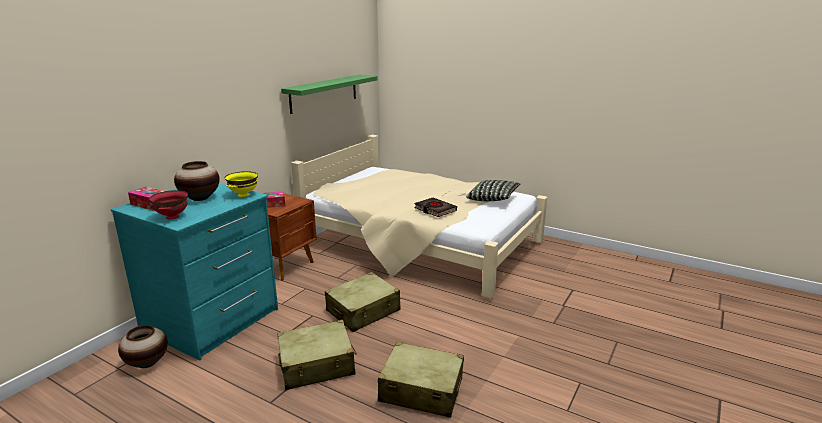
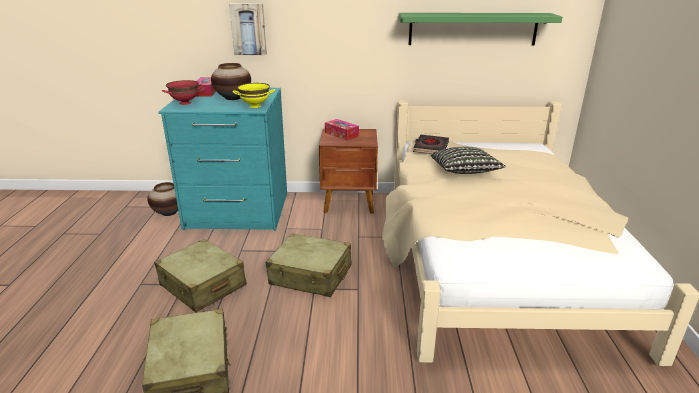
camera: 60 degrees right, 5 degrees up
black book [414,198,457,217] -> black book moved to [413,134,449,154]
pillow [466,180,520,201] -> pillow moved to [431,147,506,174]
none -> picture [229,3,267,55]

